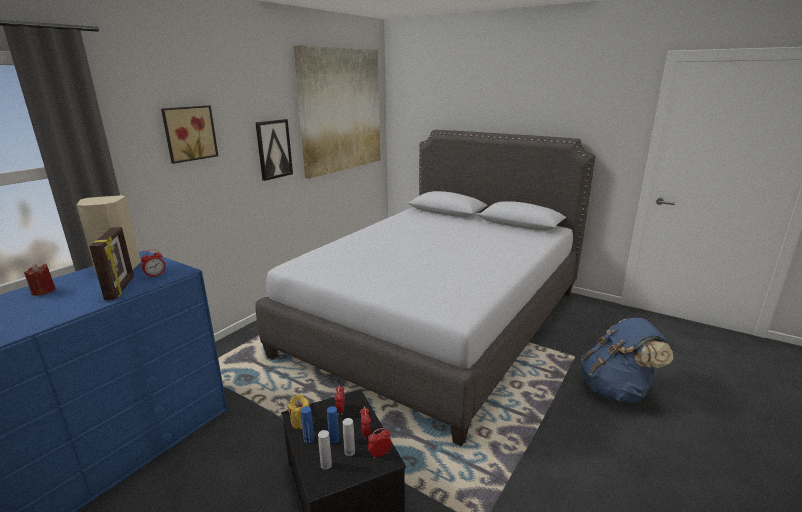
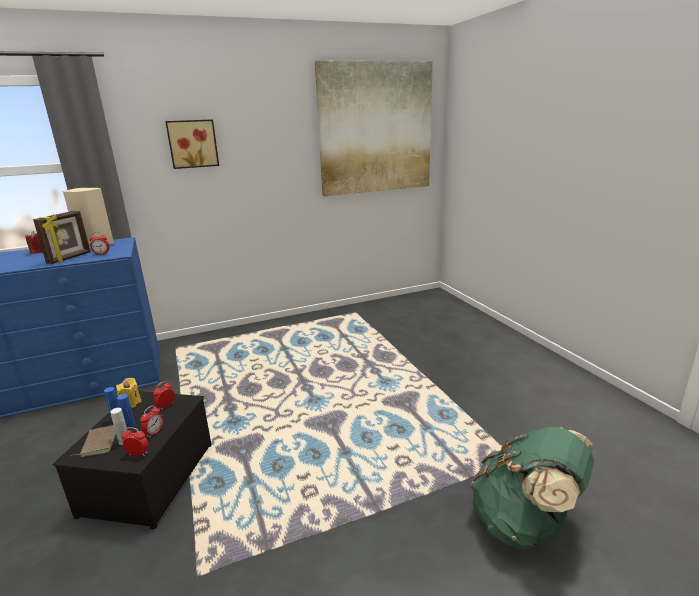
camera: 35 degrees right, 0 degrees up
picture [255,119,293,181] -> none
grey bed [255,130,596,446] -> none
white bottle [318,430,332,470] -> brown book [71,425,116,457]
blue backpack [581,318,673,402] -> green backpack [471,427,595,550]

